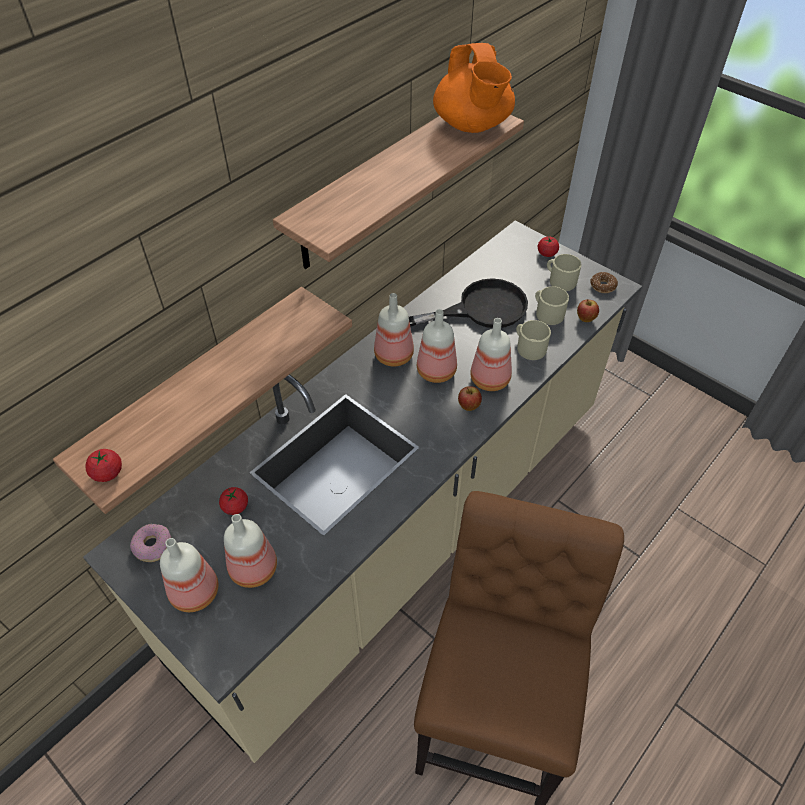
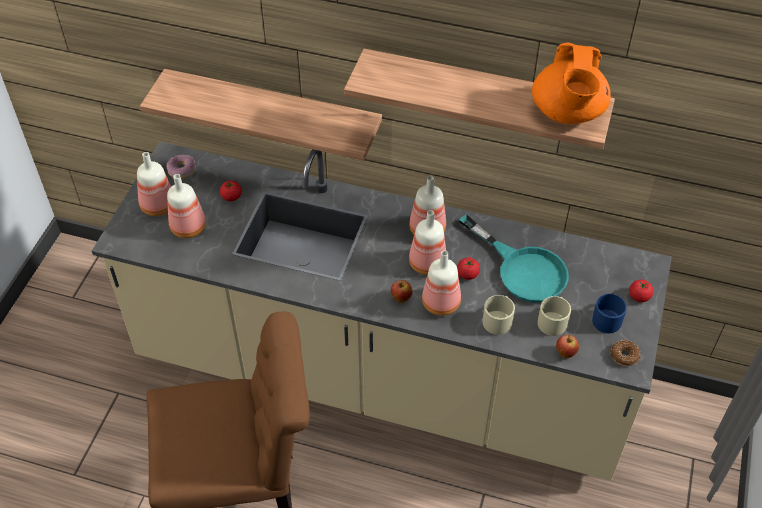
camera: 65 degrees right, 0 degrees up
tomato [85,449,122,482] -> tomato moved to [457,257,480,280]
black frying pan [409,278,528,328] -> turquoise frying pan [459,214,569,303]
orange teapot [433,43,515,133] -> orange teapot turned 45 degrees counterclockwise [532,43,611,124]
beige mug [547,254,582,291] -> blue mug [592,294,627,333]

